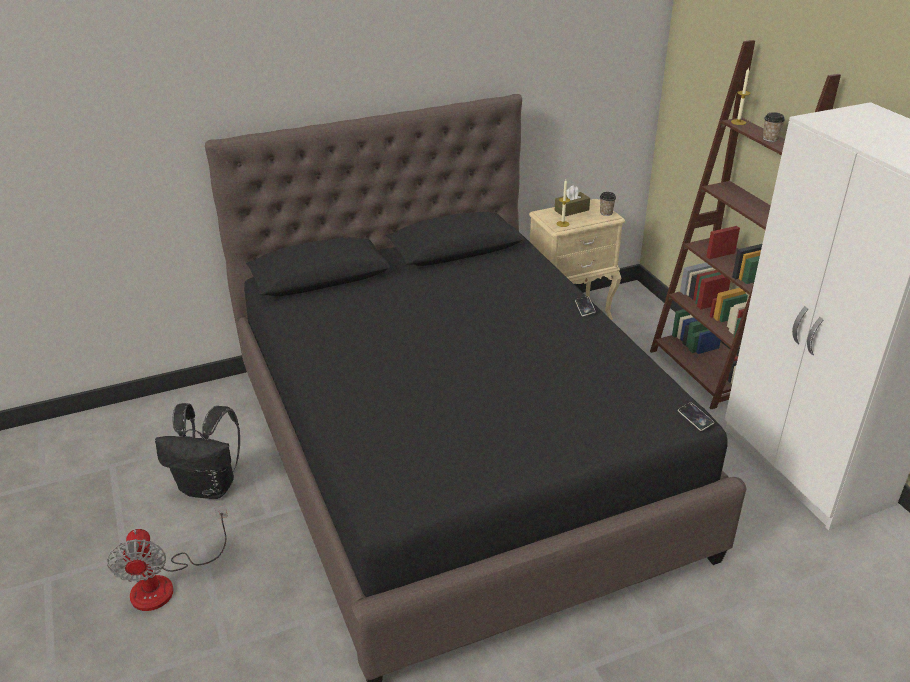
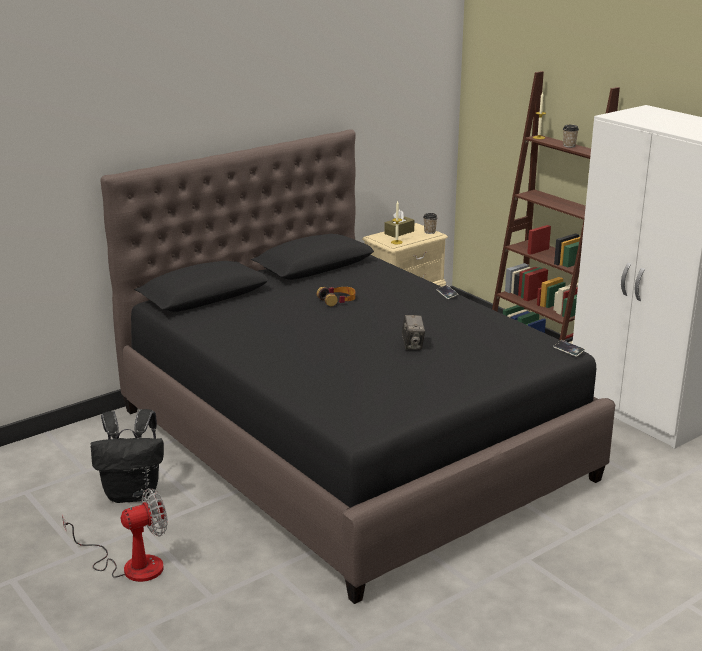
camera: 15 degrees left, 10 degrees down
fan [107,506,228,611] -> fan turned 90 degrees counterclockwise [62,488,168,582]
none -> headphones [316,287,355,307]
none -> camera [402,315,425,350]

